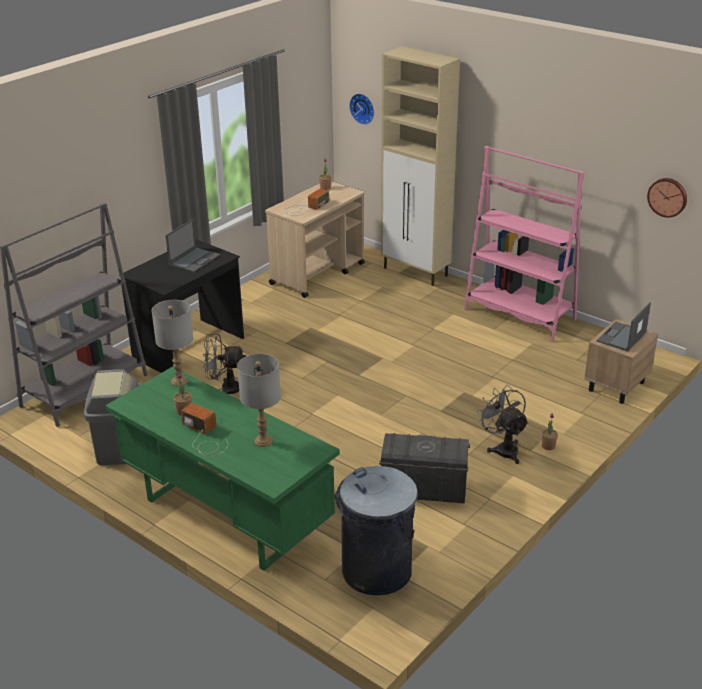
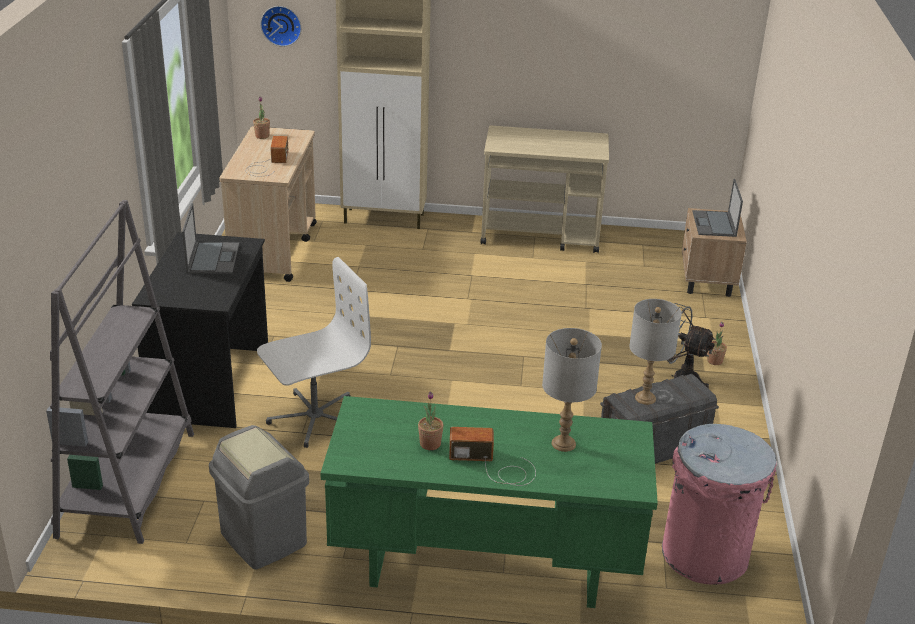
camera: 35 degrees left, 0 degrees up
grey table lamp [152,300,193,386] -> grey table lamp moved to [629,299,682,405]
grey fan [203,334,246,394] -> white office chair [257,257,371,448]
grey trash can [334,466,418,595] -> pink trash can [662,424,777,585]
pink bookcase [464,146,585,342] -> beige cart [480,126,609,253]
wall clock [647,178,687,218] -> none

